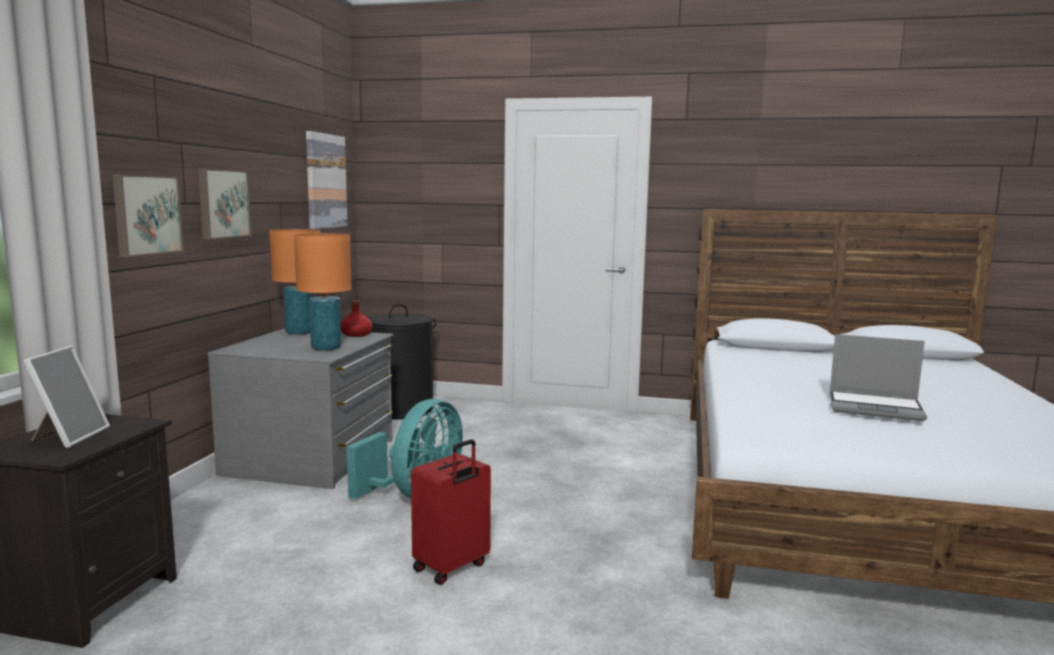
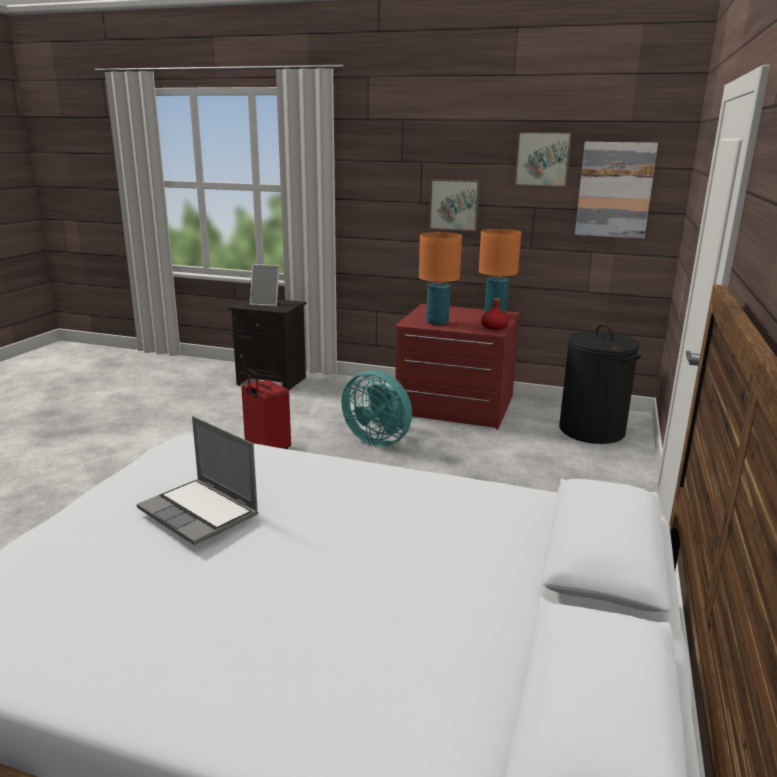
camera: 95 degrees right, 10 degrees up
picture [112,174,184,257] -> picture moved to [514,132,572,187]
grey dresser [207,328,394,489] -> red dresser [394,304,520,429]
laptop [830,334,927,421] -> laptop turned 75 degrees counterclockwise [137,416,259,545]

